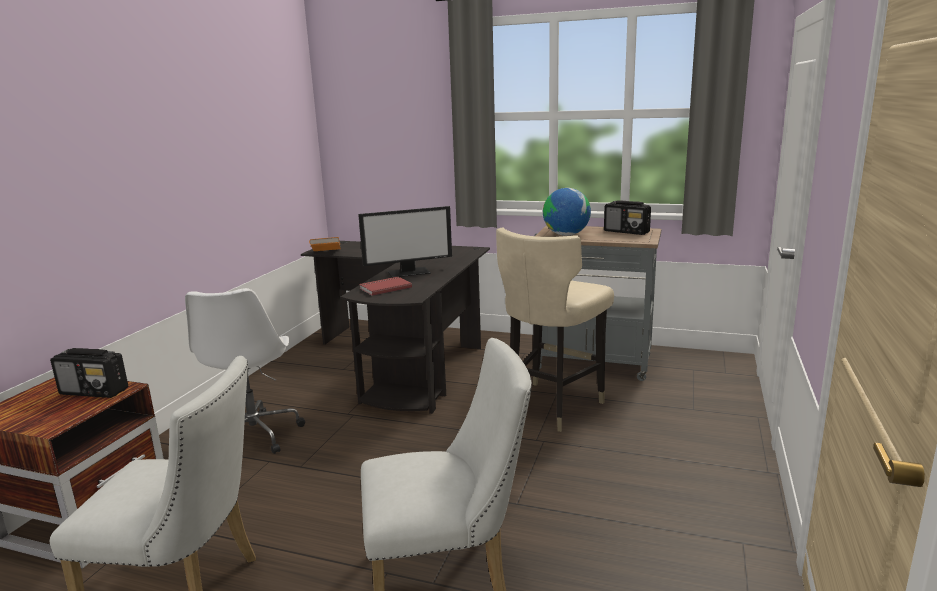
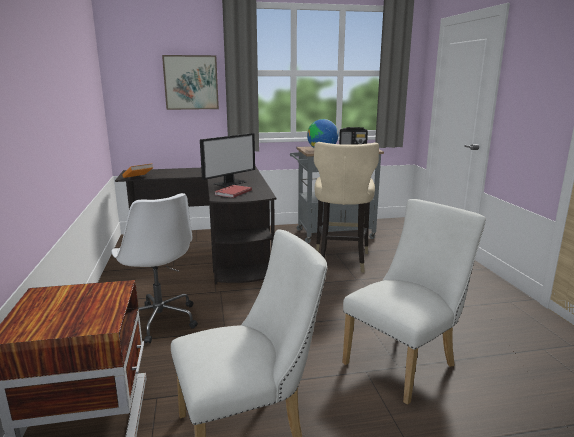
camera: 30 degrees left, 0 degrees up
radio [50,348,128,398] -> none
none -> picture [162,55,219,110]

